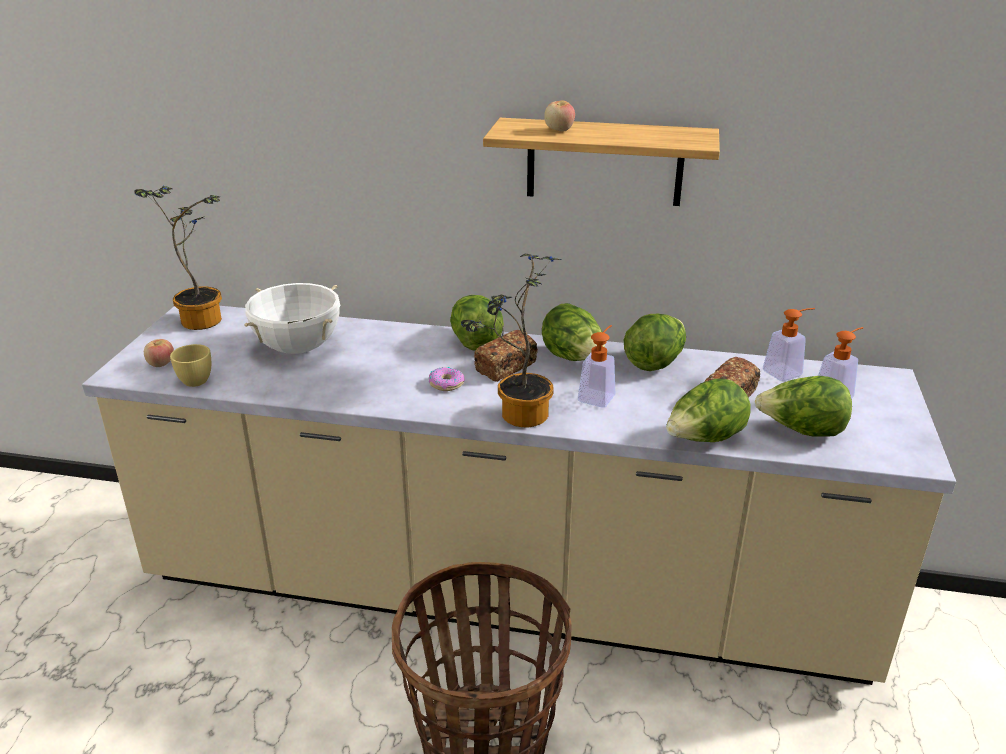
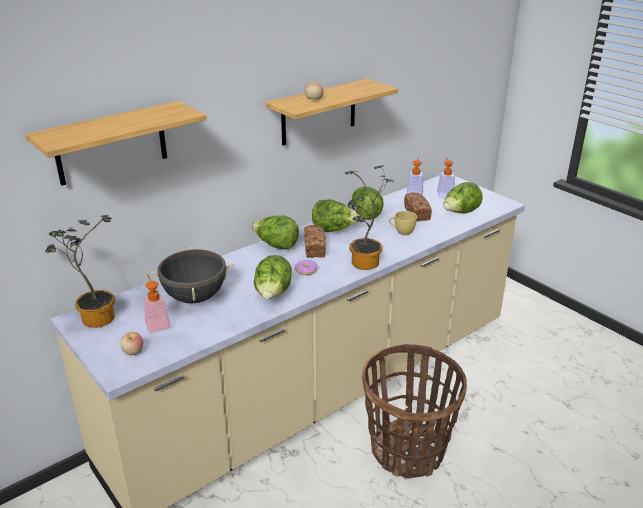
camera: 50 degrees left, 0 degrees up
yellow cup [170,344,211,387] -> yellow cup moved to [389,211,417,235]
white cooking pot [244,283,340,354] -> black cooking pot [149,247,234,303]
soap dispenser [578,325,615,408] -> soap dispenser moved to [144,275,171,333]
lettuce [666,379,751,442] -> lettuce moved to [254,255,292,299]
none -> shelf [25,101,207,186]

